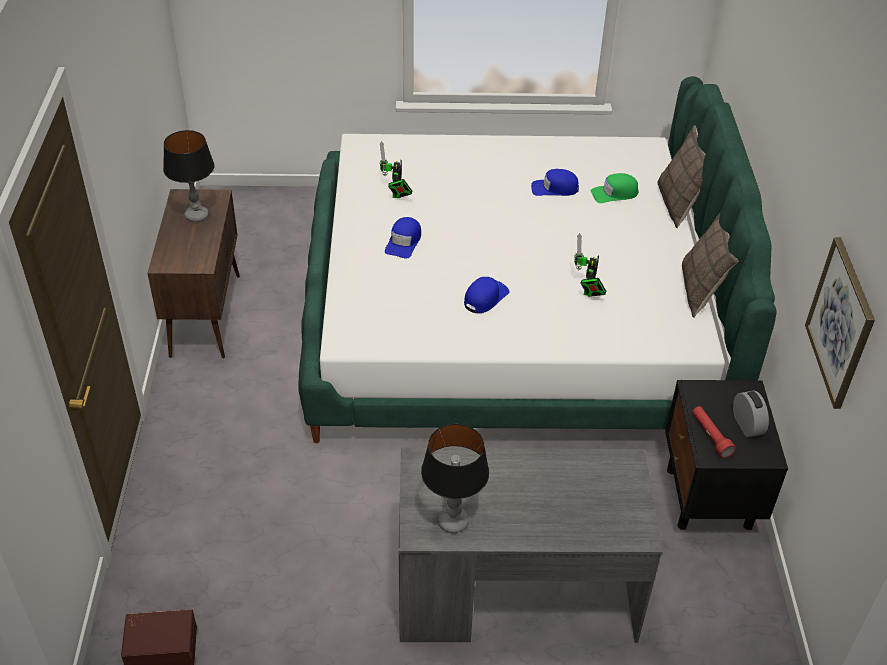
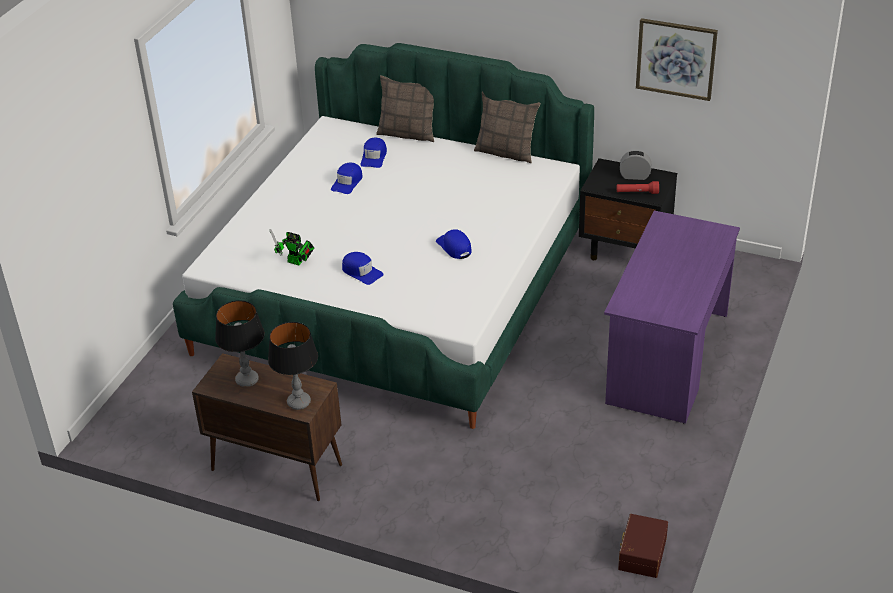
camera: 65 degrees left, 5 degrees down
grey desk [398,447,663,643] -> purple desk [604,211,740,424]
table lamp [421,424,489,533] -> table lamp moved to [268,322,318,410]
toy robot [574,233,607,297] -> none
green cap [591,173,639,203] -> blue cap [361,138,387,168]

